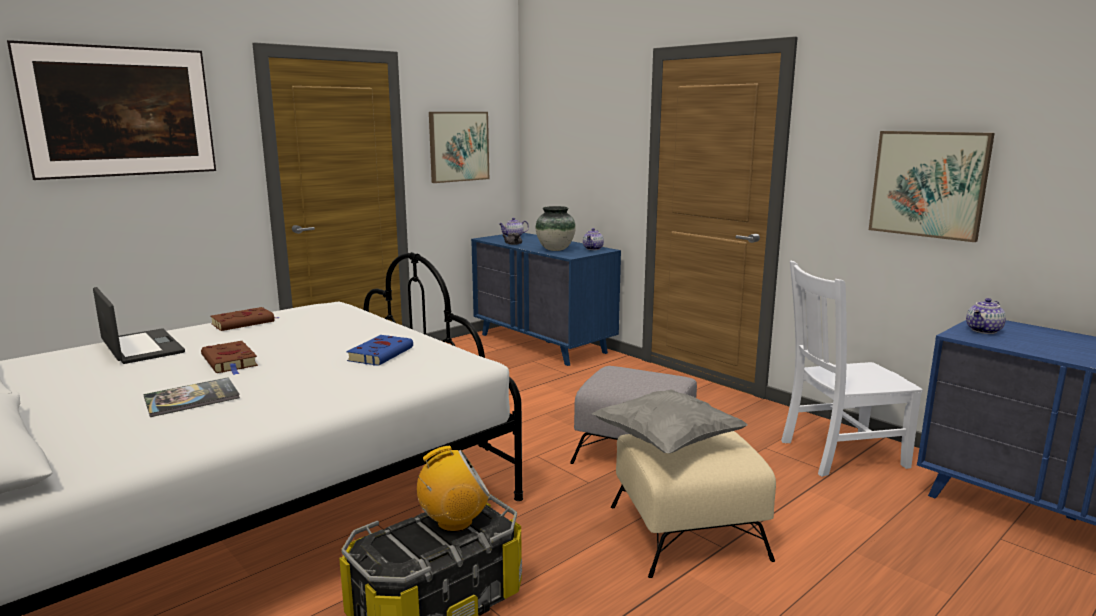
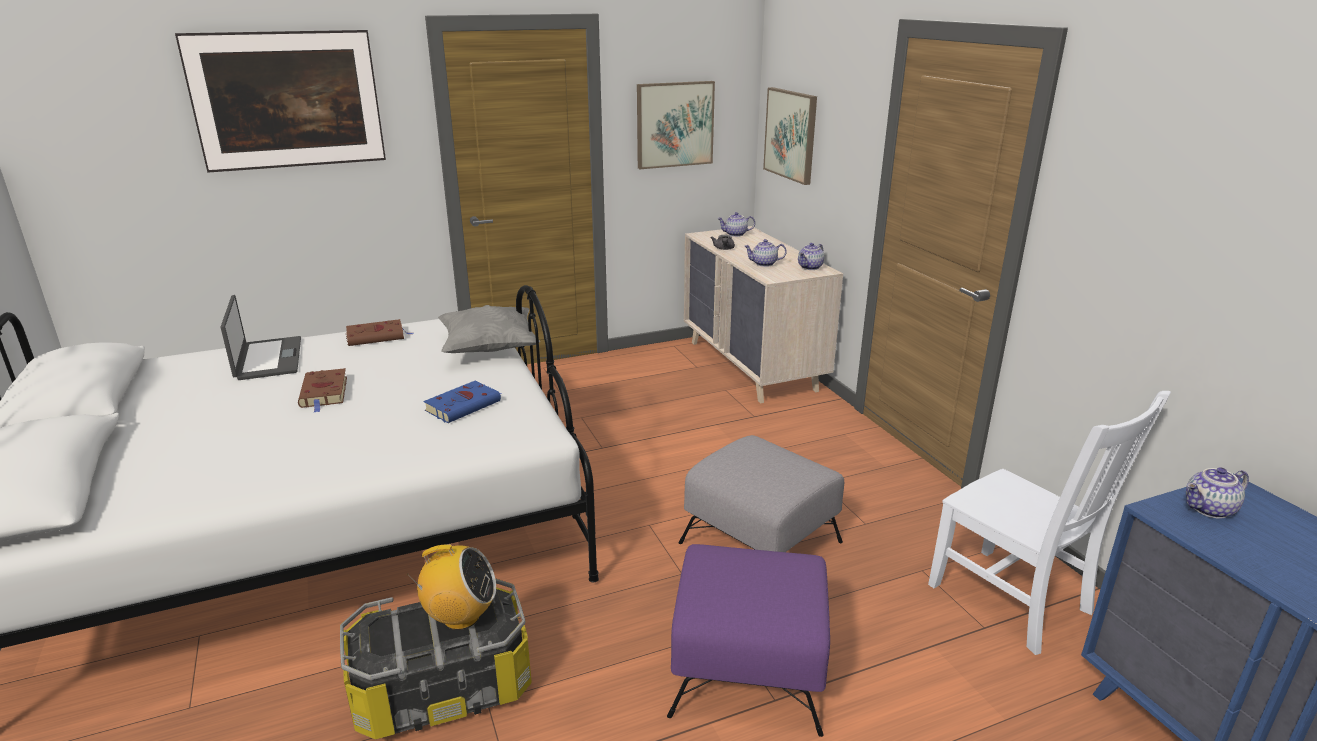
camera: 20 degrees right, 10 degrees up
book [144,377,240,417] -> none
blue dresser [471,233,621,366] -> beige dresser [684,226,843,404]
vase [536,206,576,251] -> teapot [744,239,787,267]
grey pillow [592,390,748,453] -> grey pillow moved to [438,305,540,353]
beige ottoman [611,431,776,578] -> purple ottoman [667,544,830,737]
white chair [781,261,923,477] -> white chair turned 135 degrees counterclockwise [928,391,1171,655]
picture [869,131,995,242] -> picture moved to [763,87,817,185]

